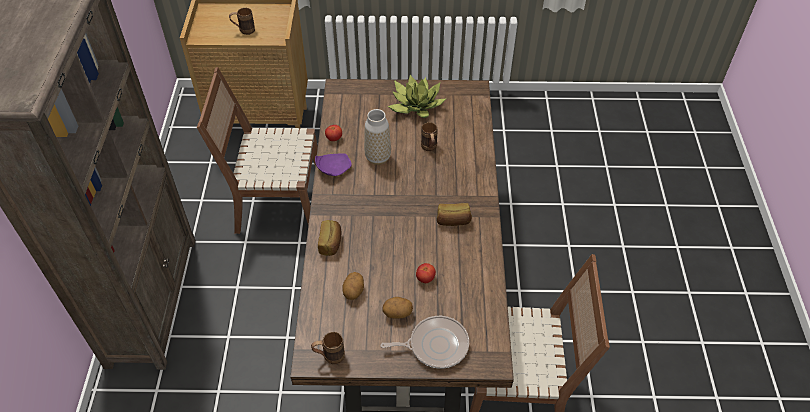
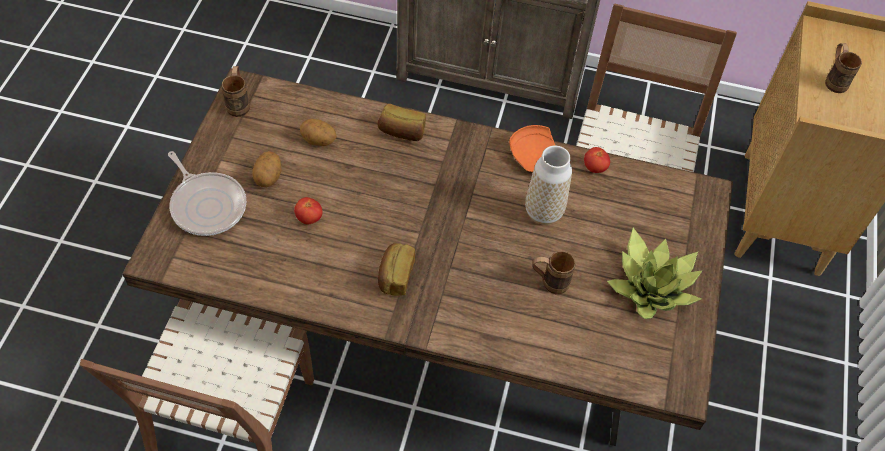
camera: 100 degrees right, 5 degrees up
purple plate [315,153,352,176] -> orange plate [509,125,555,172]
frying pan [381,316,469,369] -> frying pan turned 45 degrees counterclockwise [168,151,246,236]

